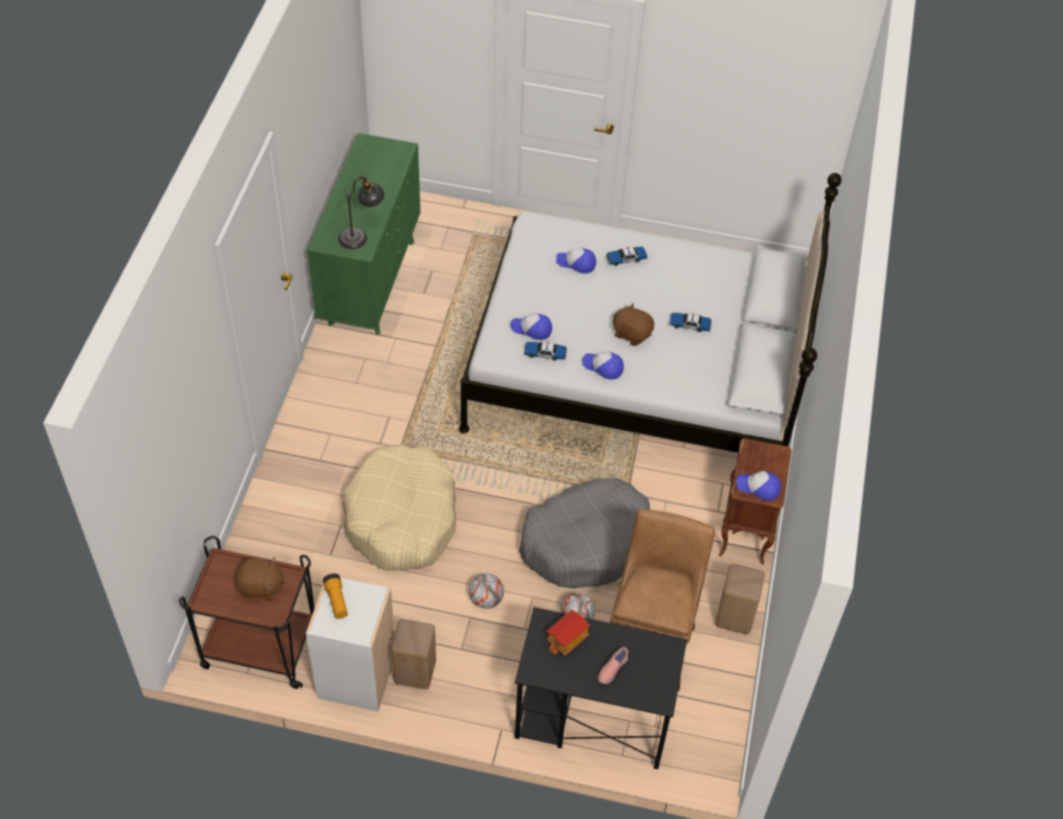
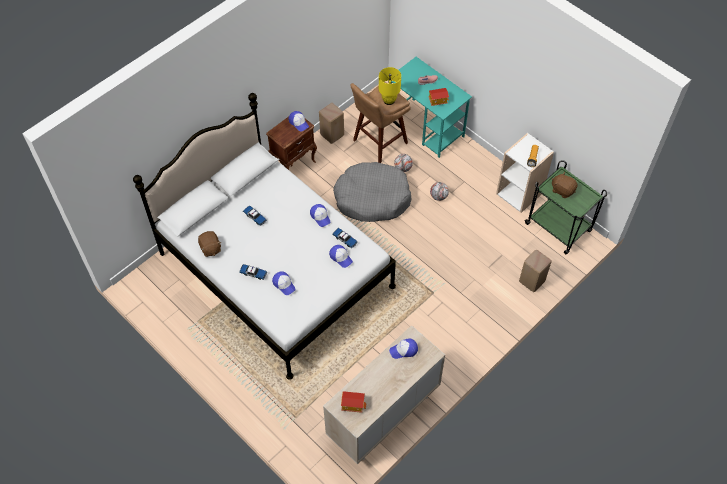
camera: 145 degrees left, 5 degrees up
brown cart [179,536,315,689] -> green cart [525,161,607,254]
green dresser [307,133,420,335] -> white dresser [323,325,445,464]
grey table lamp [338,176,385,249] -> cap [389,338,418,359]
beige dog bed [343,444,456,571] -> none
beige stool [391,619,436,689] -> beige stool moved to [519,250,552,292]
black desk [515,607,687,770] -> turquoise desk [391,57,472,158]
brown plush toy [613,303,654,346] -> brown plush toy moved to [198,231,221,257]
none -> toy house [341,391,367,413]
none -> yellow table lamp [379,67,401,105]

